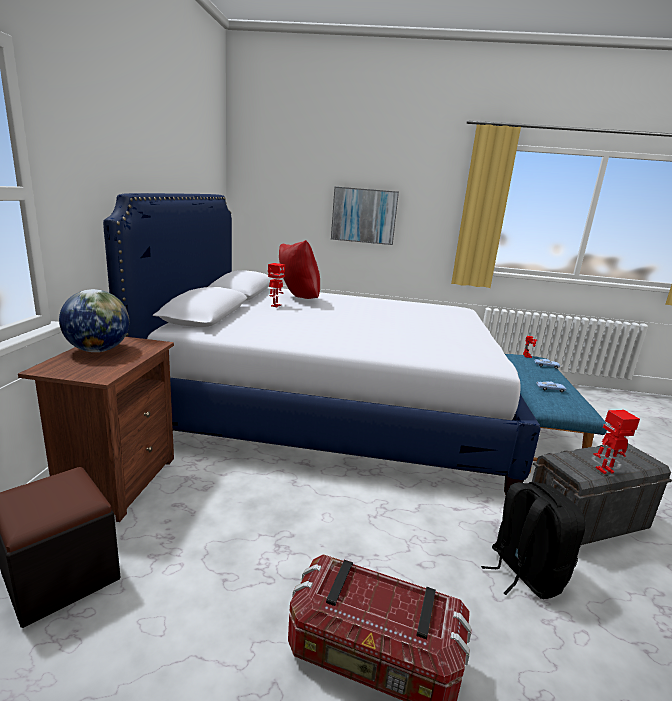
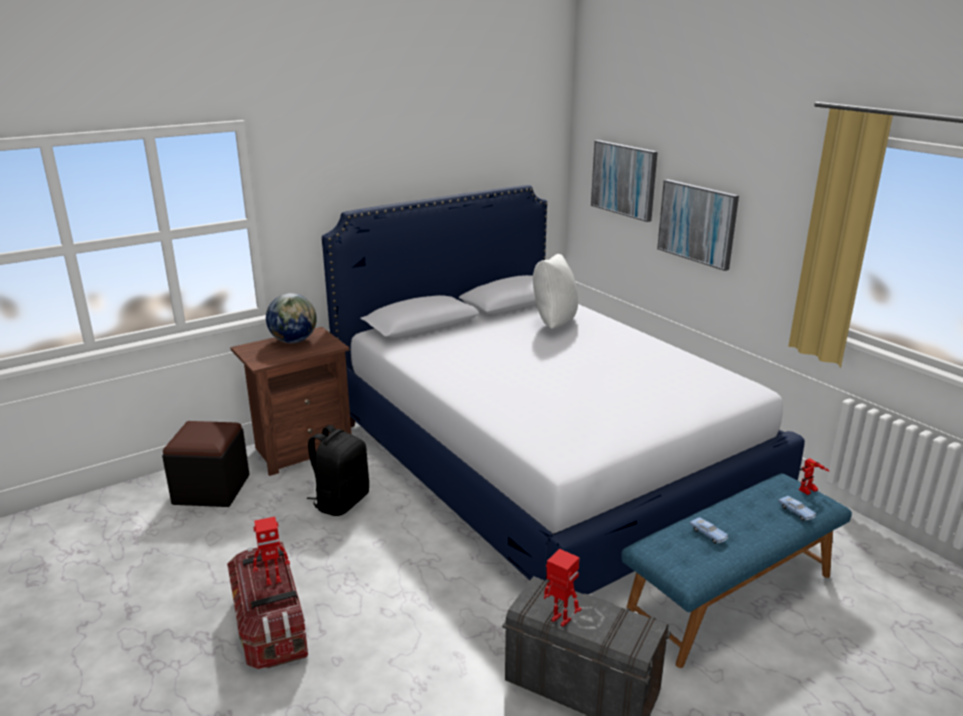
camera: 50 degrees right, 5 degrees up
toy robot [268,263,285,307] -> toy robot moved to [253,517,290,586]
red pillow [279,240,320,299] -> white pillow [533,254,578,329]
black backpack [481,482,586,599] -> black backpack moved to [307,425,369,516]
none -> picture [591,140,658,222]

